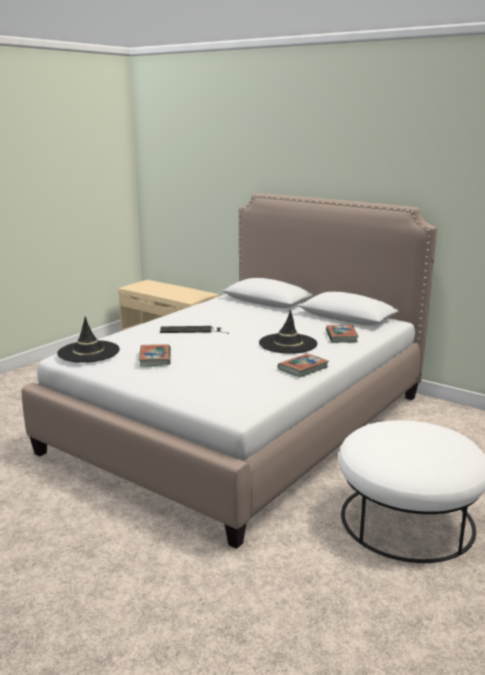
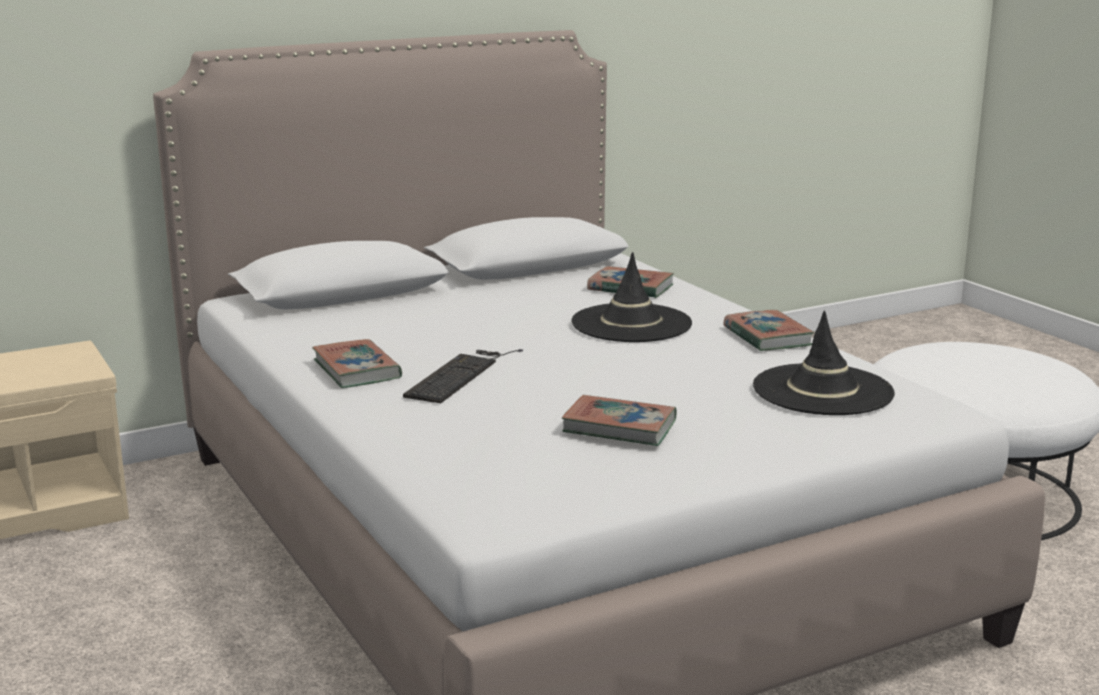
camera: 65 degrees left, 0 degrees up
black hat [57,317,120,363] -> black hat moved to [753,310,895,415]
none -> book [312,339,402,388]

